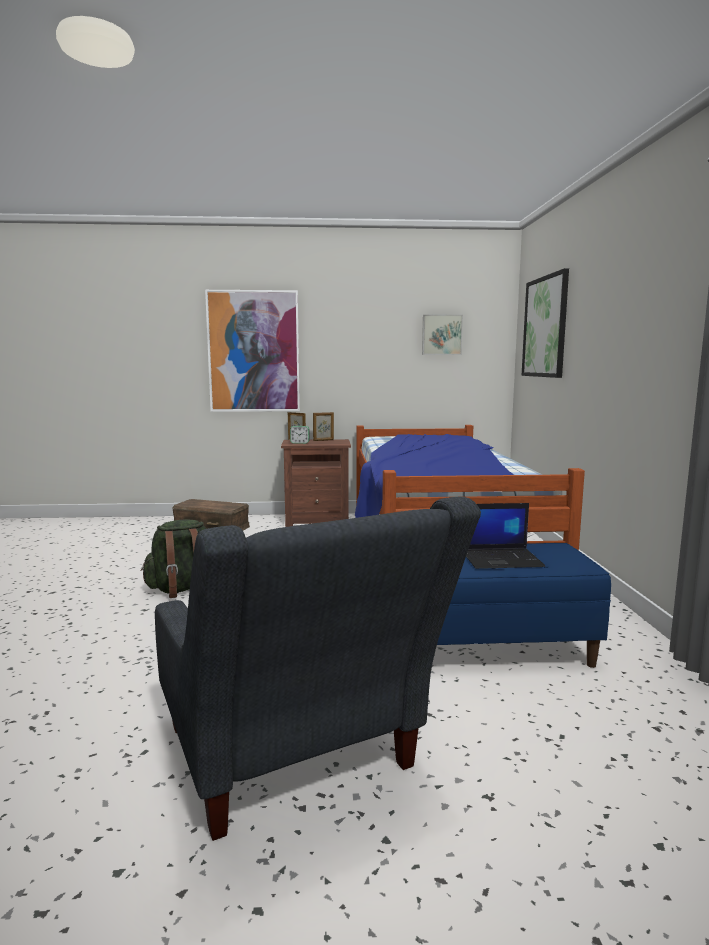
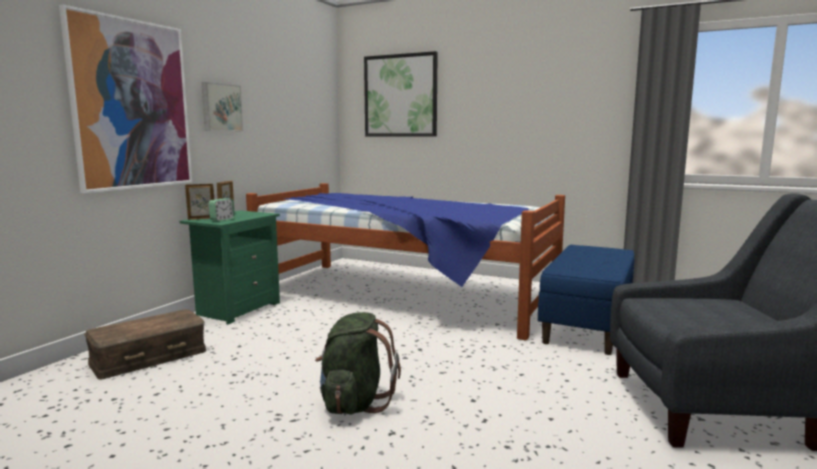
camera: 60 degrees left, 0 degrees up
brown nightstand [281,439,351,527] -> green nightstand [180,210,280,324]
picture [422,315,463,355] -> picture moved to [202,82,243,131]
laptop [466,503,545,569] -> none

